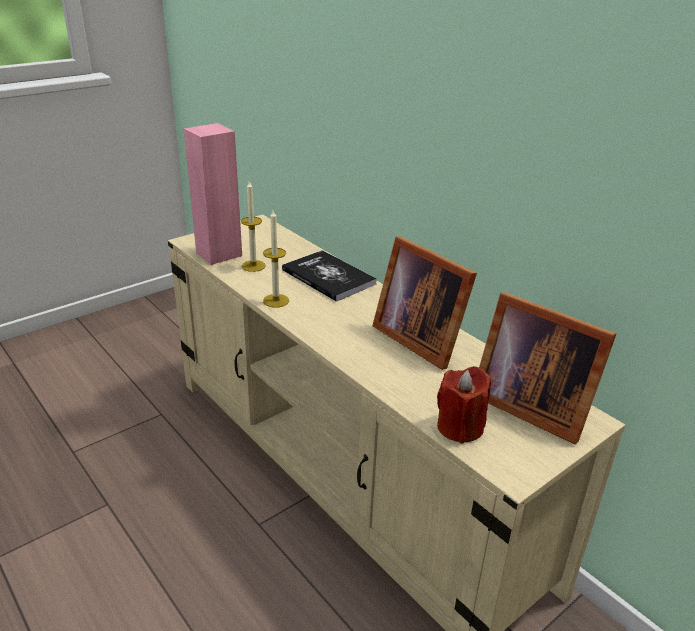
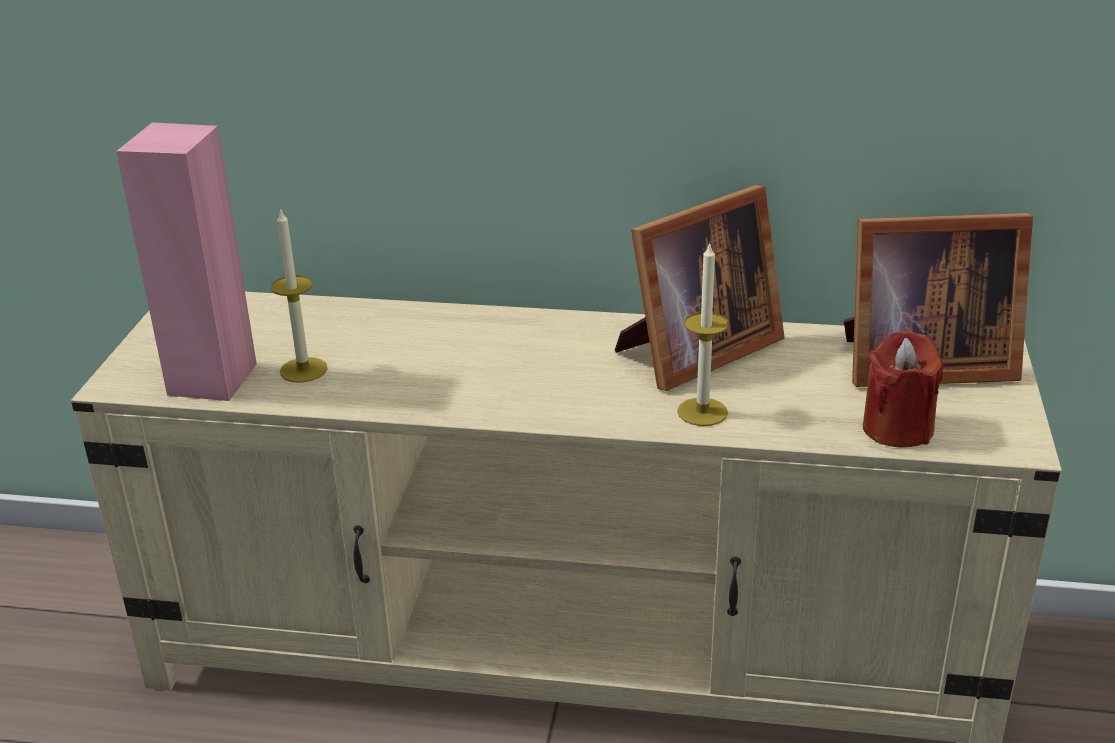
camera: 40 degrees left, 0 degrees up
candle [263,210,289,308] -> candle moved to [677,242,729,426]
book [282,250,377,302] -> none
picture frame [372,237,477,370] -> picture frame turned 45 degrees counterclockwise [615,185,785,391]

